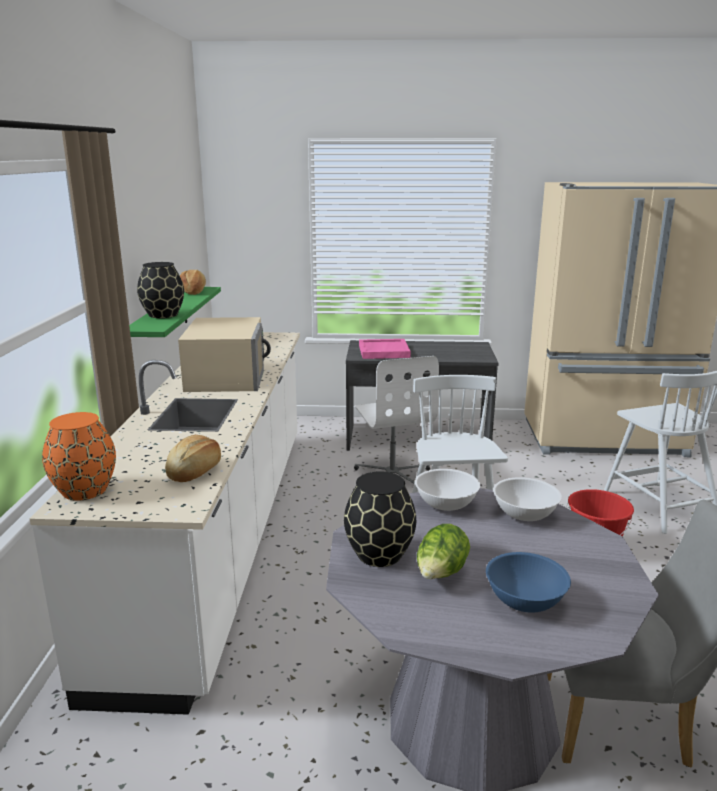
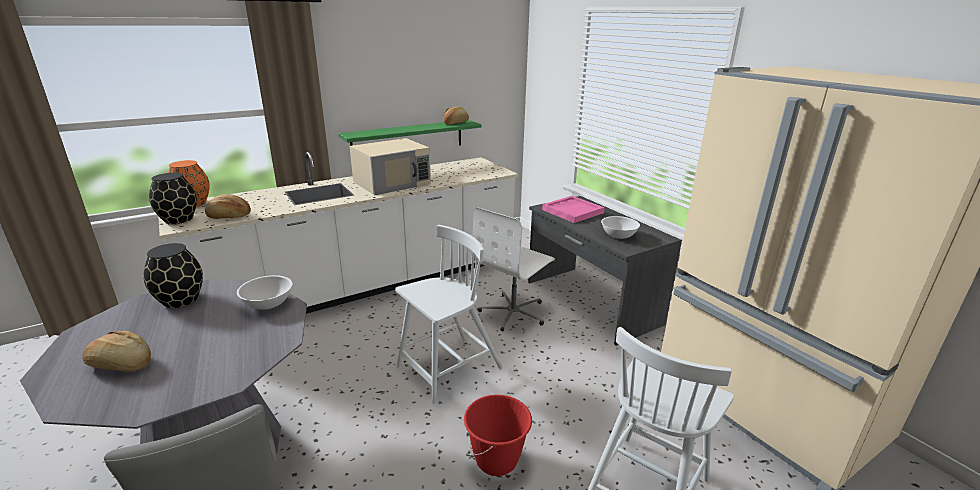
camera: 55 degrees right, 5 degrees up
black vase [137,262,184,318] -> black vase moved to [149,173,197,224]
lettuce [417,524,470,579] -> none
blue bowl [486,552,571,613] -> bread [83,331,151,372]
white bowl [493,477,562,521] -> white bowl moved to [601,216,640,239]

